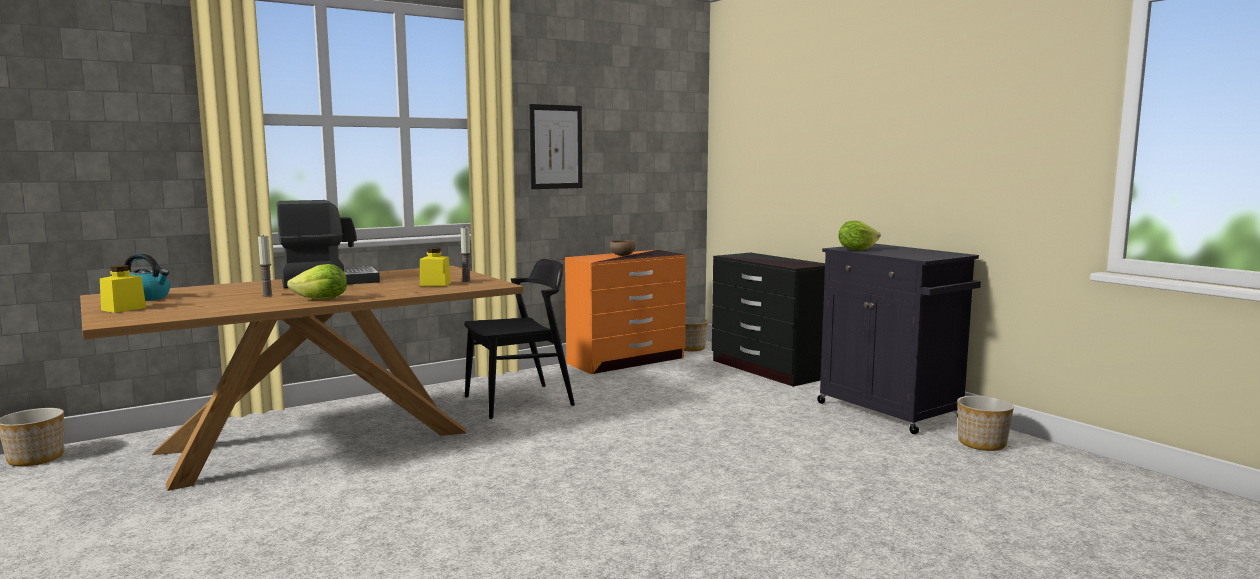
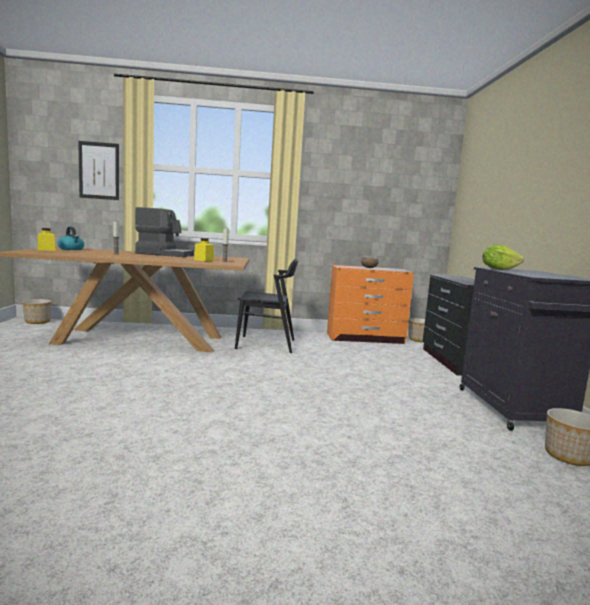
camera: 30 degrees right, 0 degrees up
lettuce [287,264,347,299] -> none
picture [529,104,582,189] -> picture moved to [78,141,119,200]

